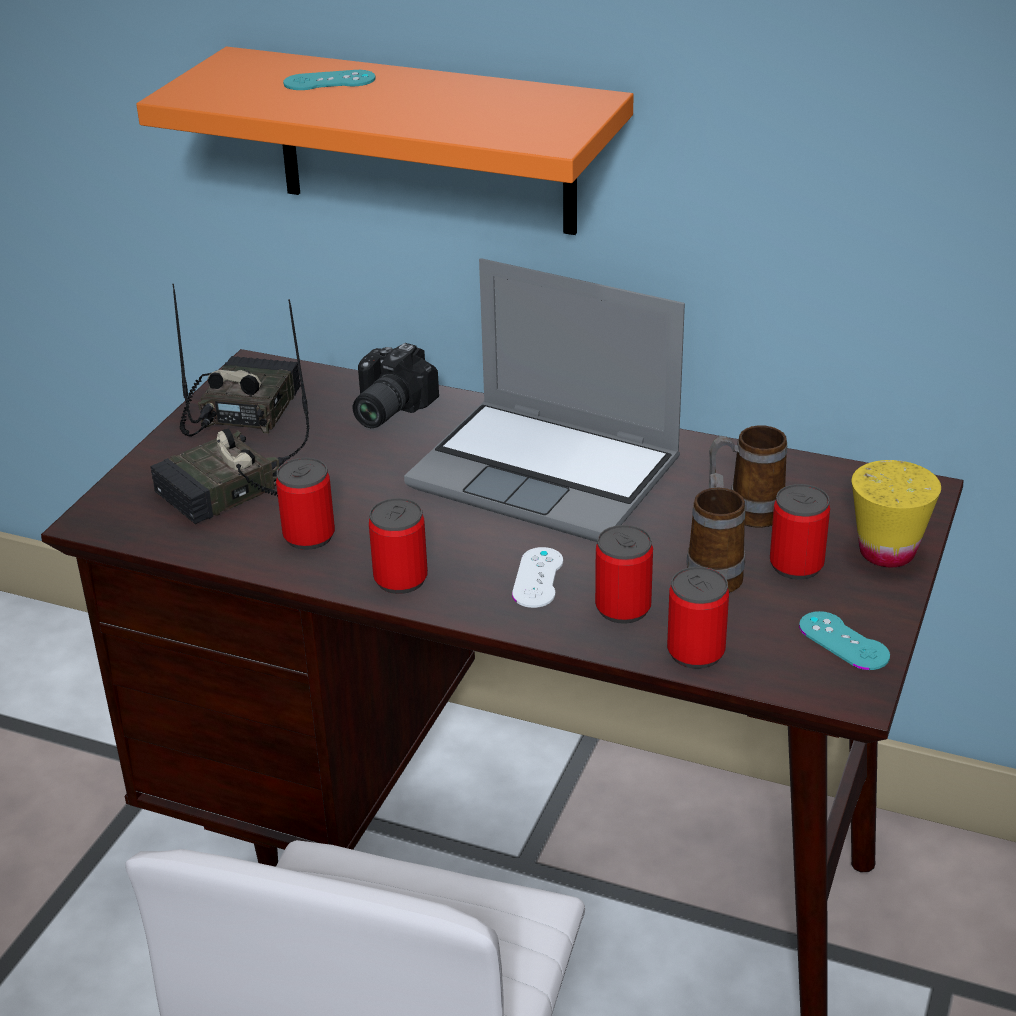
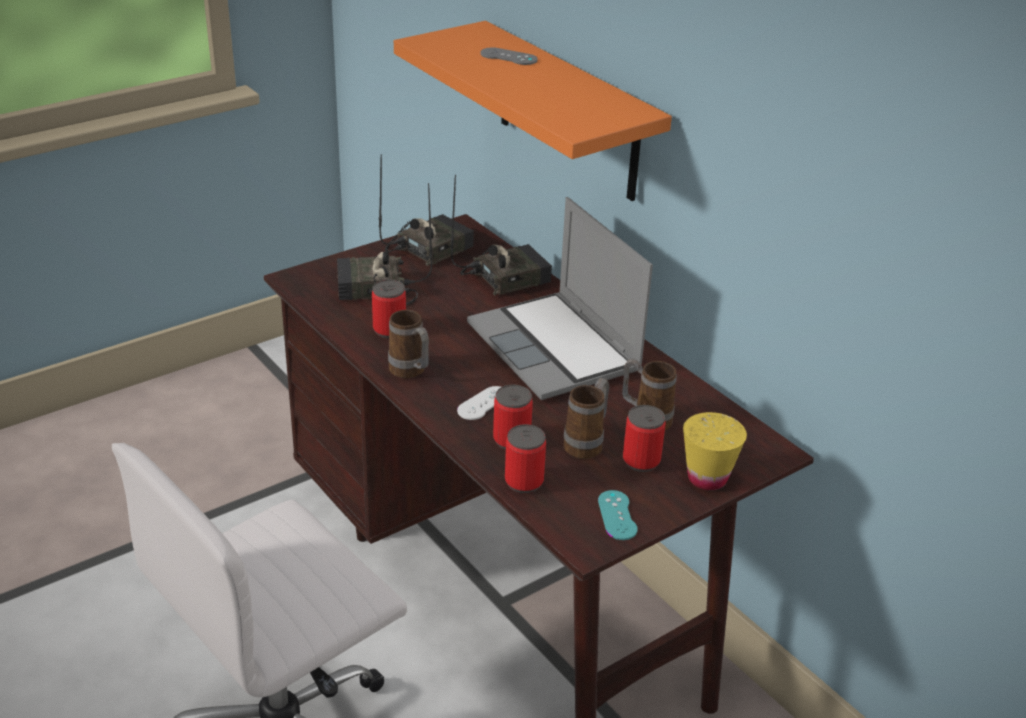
camera: 30 degrees right, 0 degrees up
turquoise game controller [283,70,376,90] -> grey game controller [480,47,538,65]
camera [352,343,439,428] -> radio [450,175,552,295]
can [369,498,428,594] -> mug [388,310,429,378]

